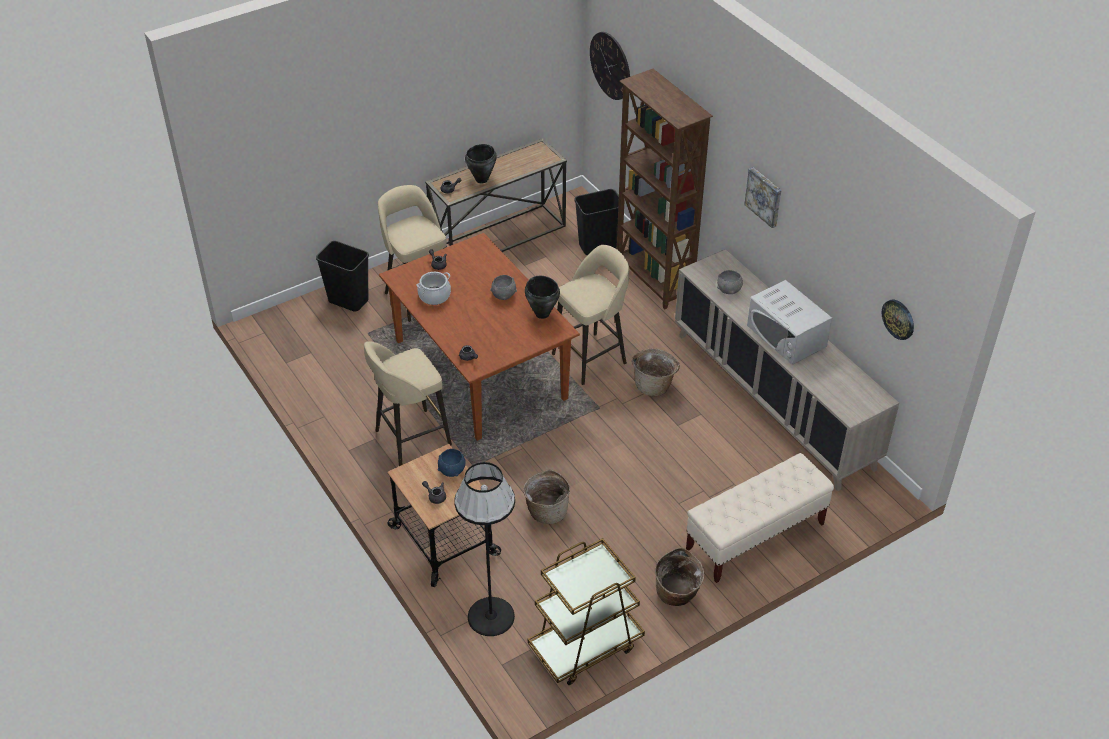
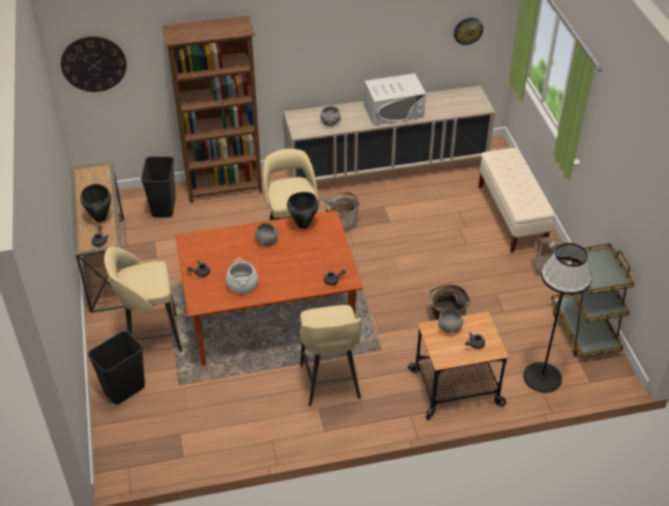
camera: 70 degrees left, 0 degrees up
blue bowl [438,449,466,477] -> grey bowl [438,309,464,333]
picture [744,167,781,228] -> none

